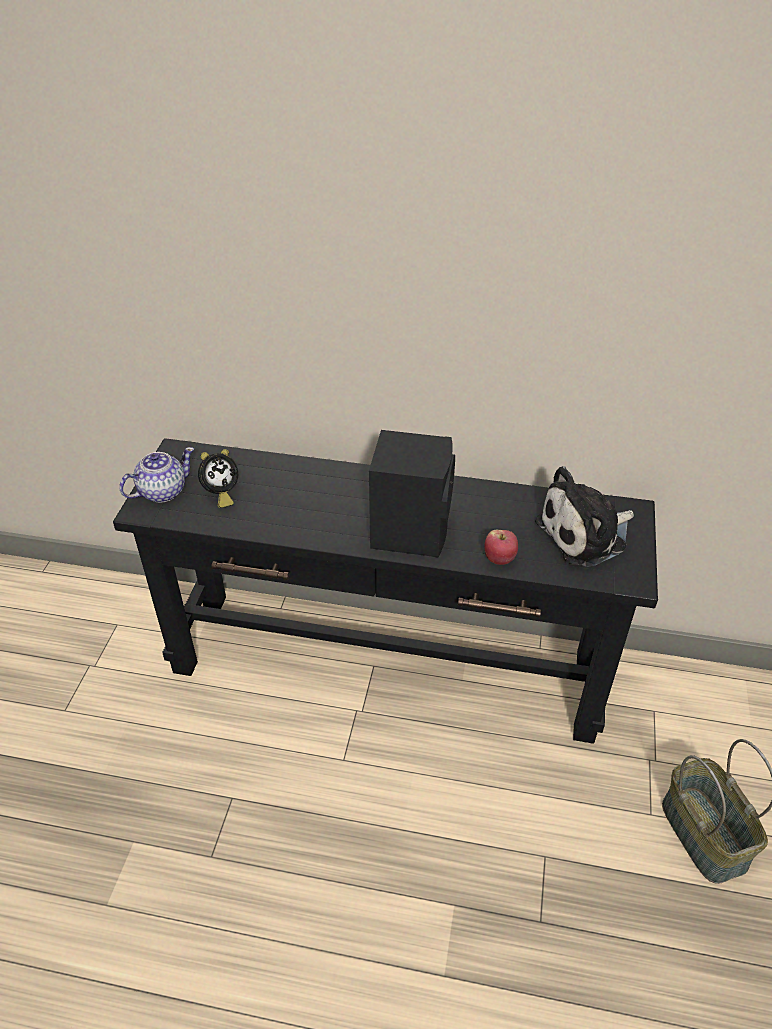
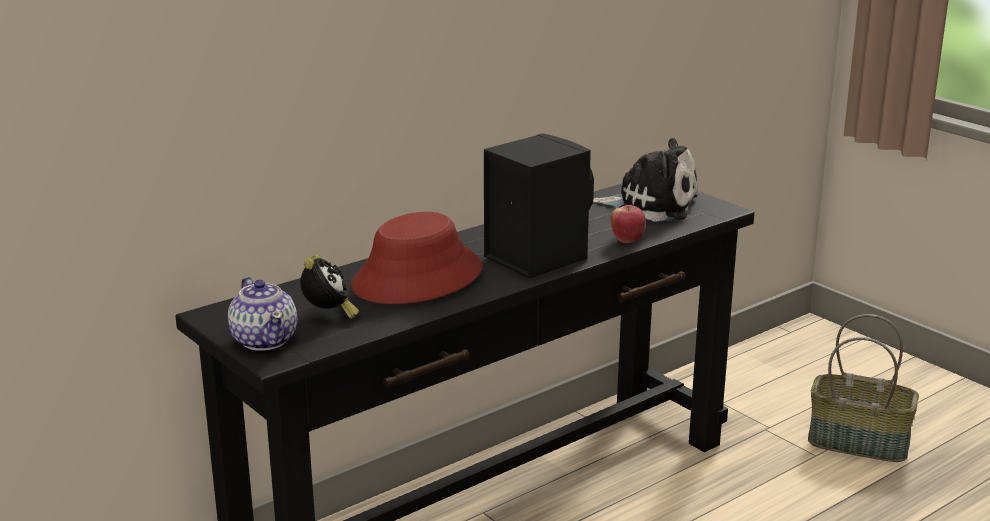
camera: 50 degrees left, 20 degrees down
teapot [119,447,194,503] -> teapot turned 150 degrees clockwise [228,277,297,351]
plush toy [535,466,634,567] -> plush toy turned 90 degrees counterclockwise [593,138,697,222]
none -> red hat [351,212,483,304]

